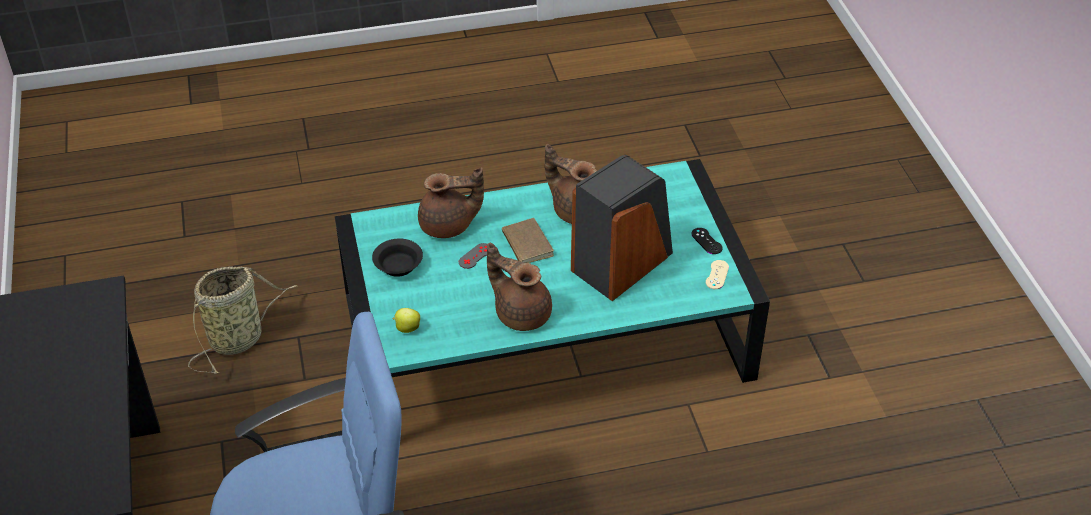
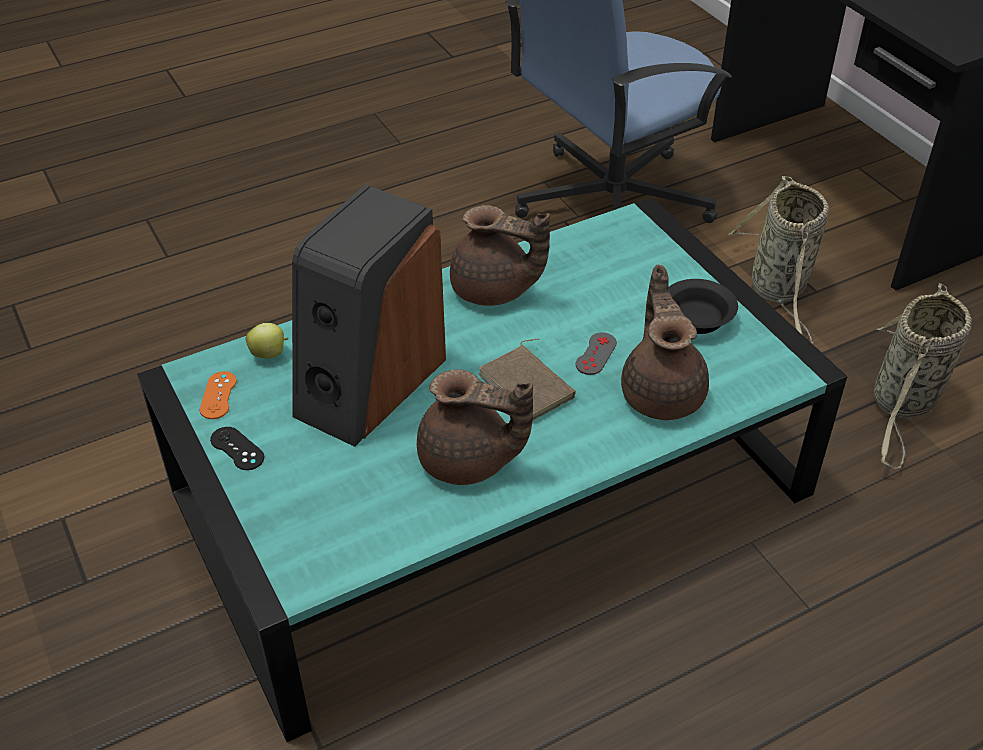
camera: 165 degrees right, 0 degrees up
apple [392,308,420,333] -> apple moved to [245,323,289,358]
brown teapot [418,167,484,238] -> brown teapot turned 105 degrees clockwise [621,265,709,420]
beige game controller [706,260,729,289] -> orange game controller [200,371,237,419]
none -> basket [728,176,829,344]

